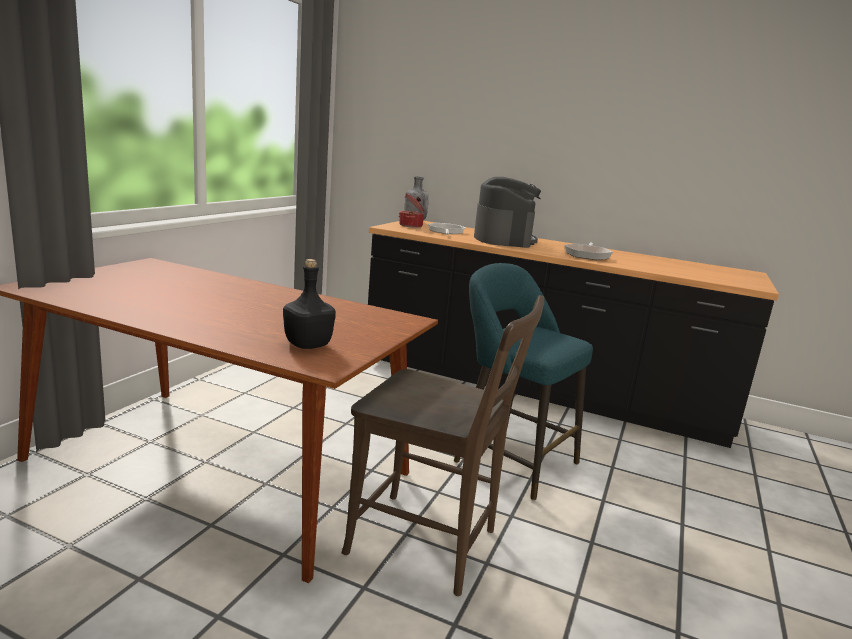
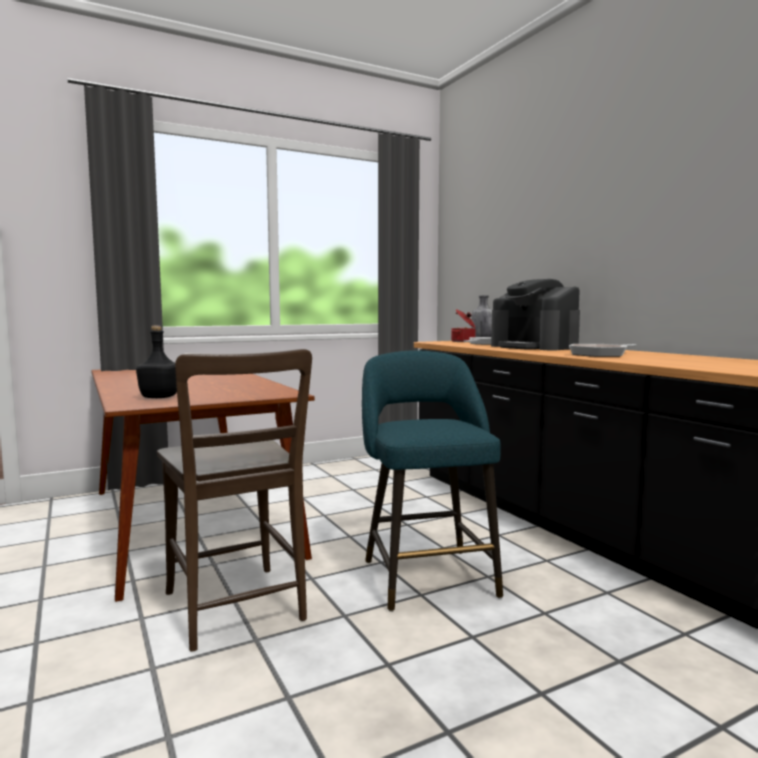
camera: 40 degrees right, 10 degrees down
coffee machine [474,177,541,248] -> coffee machine turned 105 degrees clockwise [491,279,580,350]

